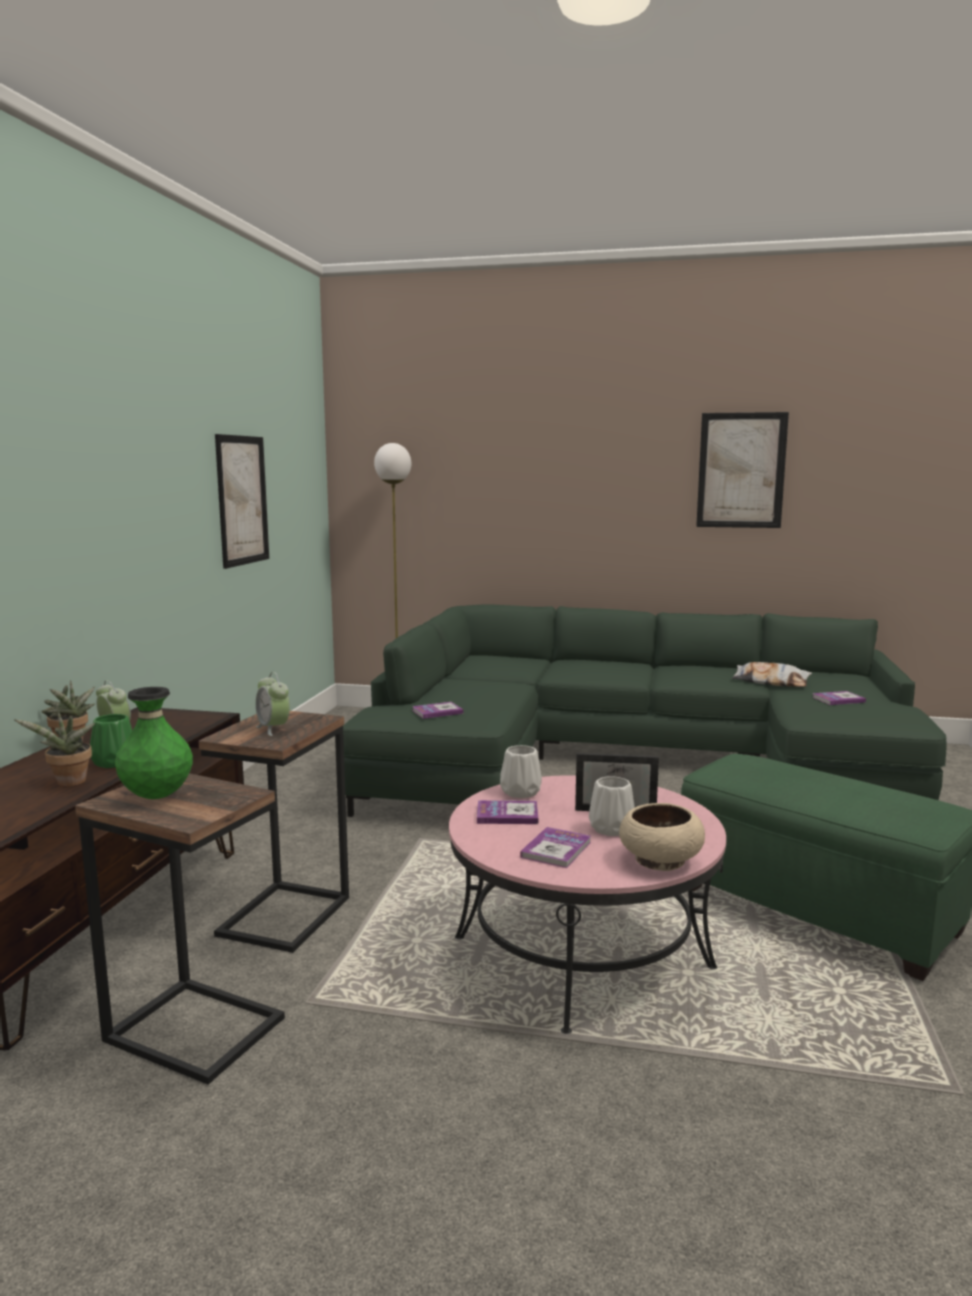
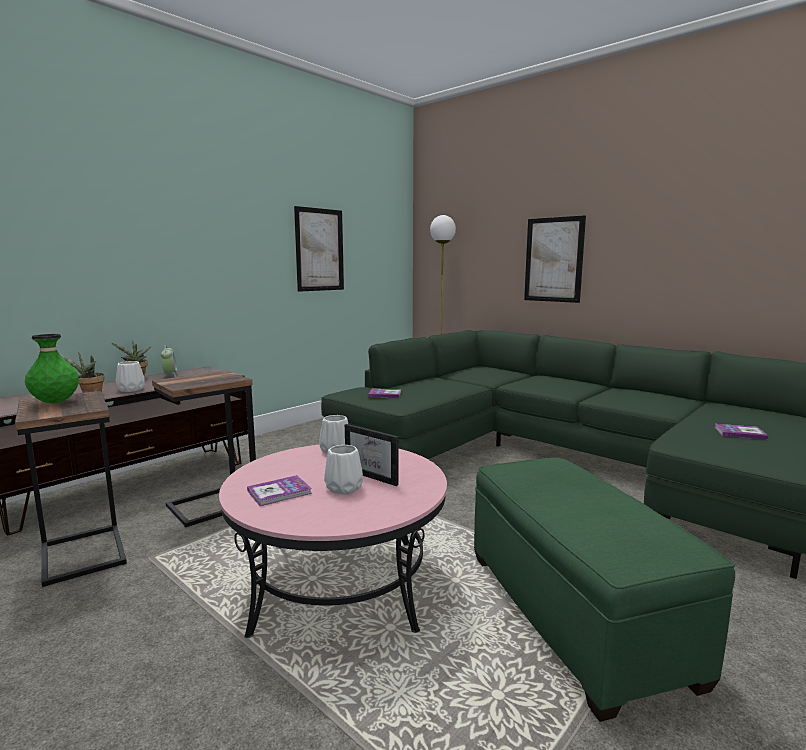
camera: 30 degrees right, 0 degrees up
green vase [90,714,132,768] -> white vase [115,361,145,392]
alarm clock [256,672,290,736] -> none
book [477,800,538,824] -> none
beige bowl [619,803,705,871] -> none
picture [696,412,789,528] -> picture moved to [524,215,586,303]
pillow [732,662,812,687] -> none

